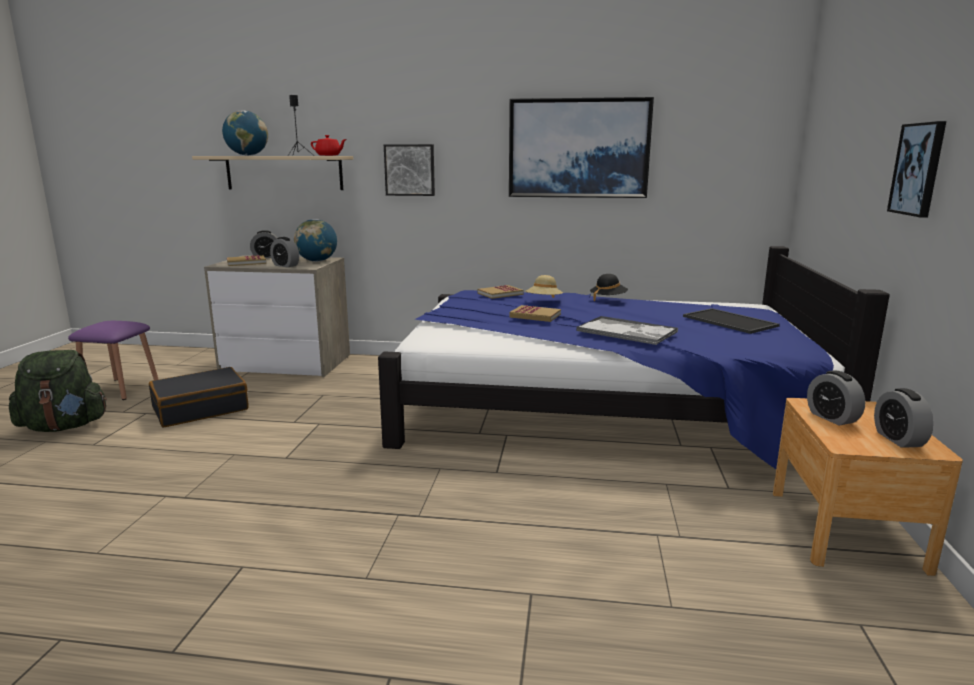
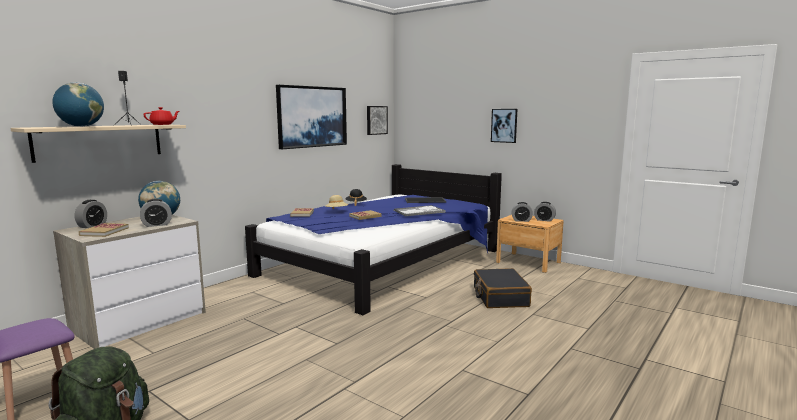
camera: 60 degrees left, 5 degrees down
black suitcase [149,367,249,428] -> black suitcase moved to [474,268,532,308]
picture [384,144,435,196] -> picture moved to [367,106,388,135]

